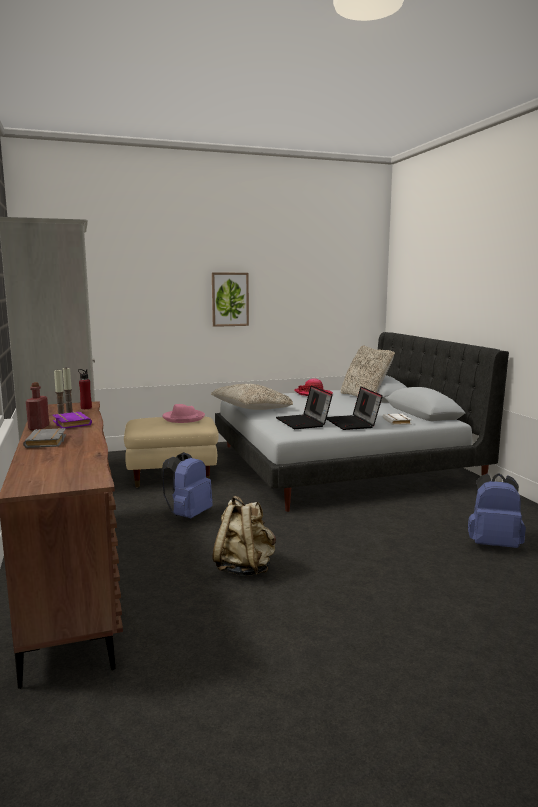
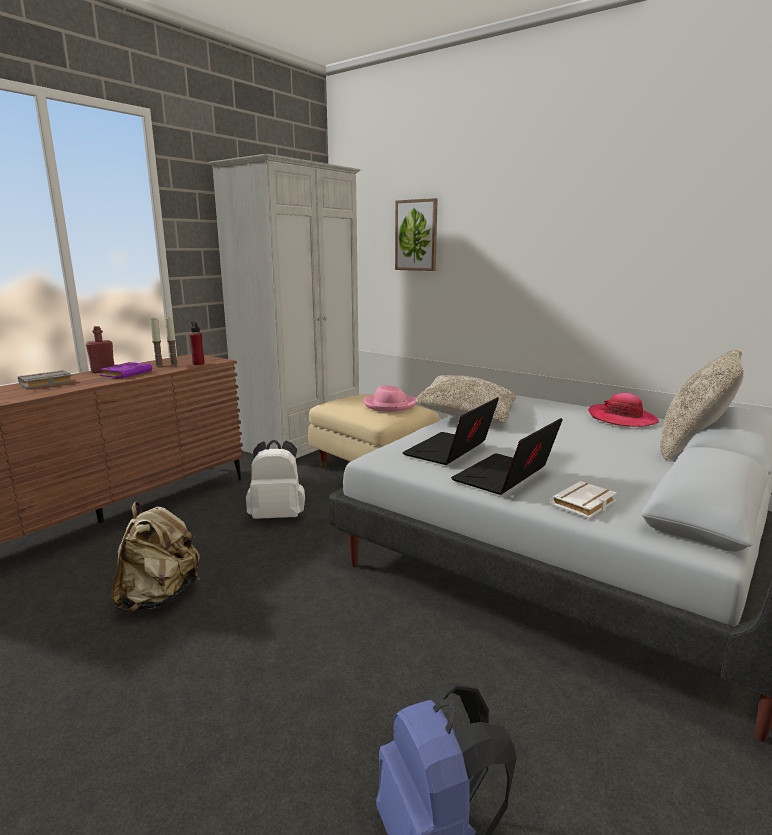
camera: 55 degrees right, 5 degrees up
blue backpack [161,452,213,519] -> white backpack [246,440,305,519]
picture [212,272,249,327] -> picture moved to [395,198,438,271]

